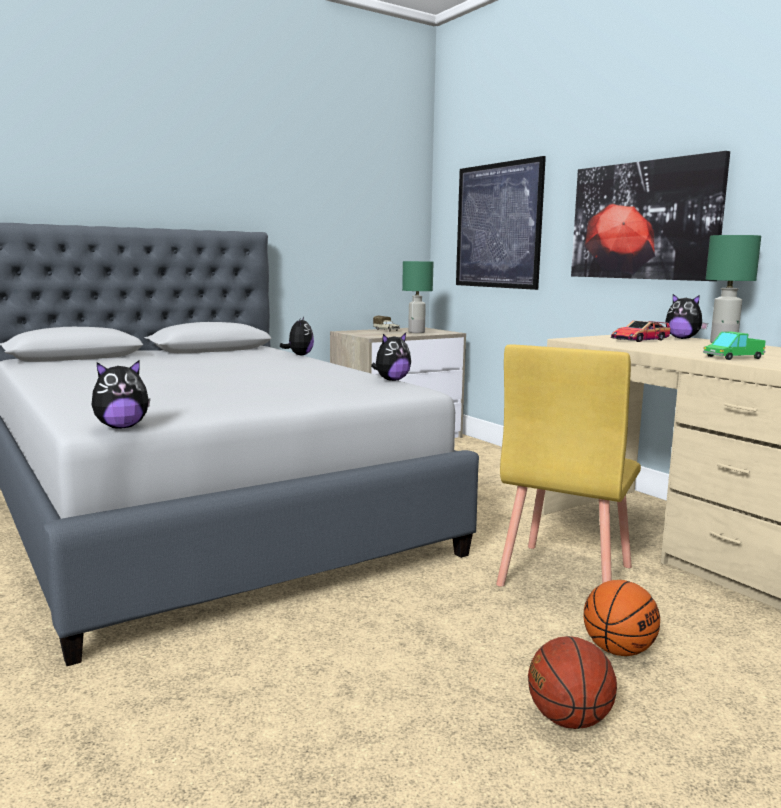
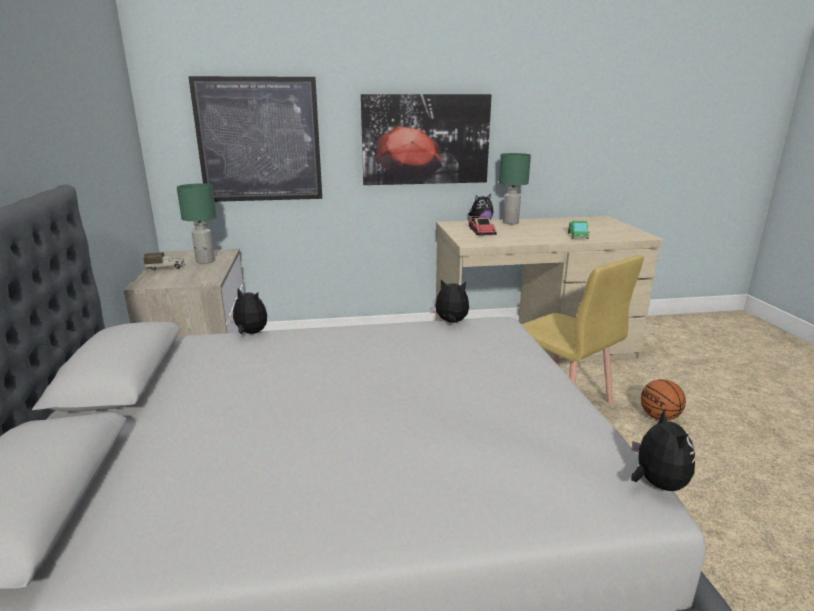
camera: 65 degrees left, 10 degrees up
plush toy [371,333,411,381] -> plush toy turned 60 degrees counterclockwise [430,279,469,323]
basketball [528,636,617,729] -> none

